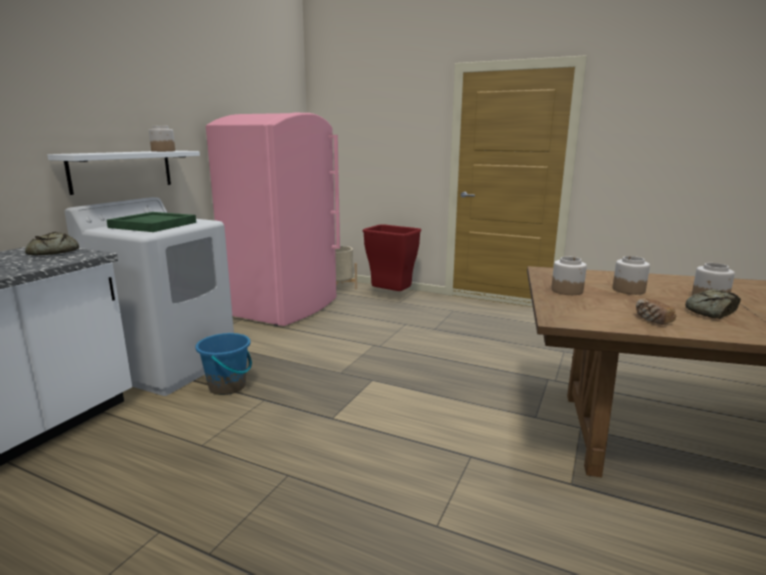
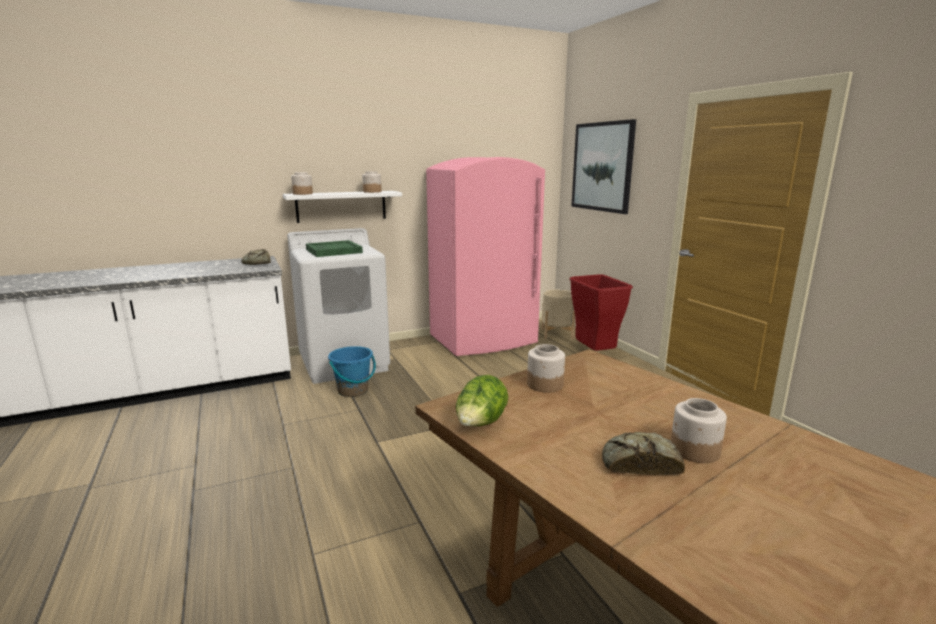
camera: 40 degrees right, 0 degrees up
jar [613,256,650,295] -> jar moved to [291,172,313,195]
bread [636,299,676,325] -> none
none -> lettuce [456,375,508,426]
none -> picture [571,119,636,214]

